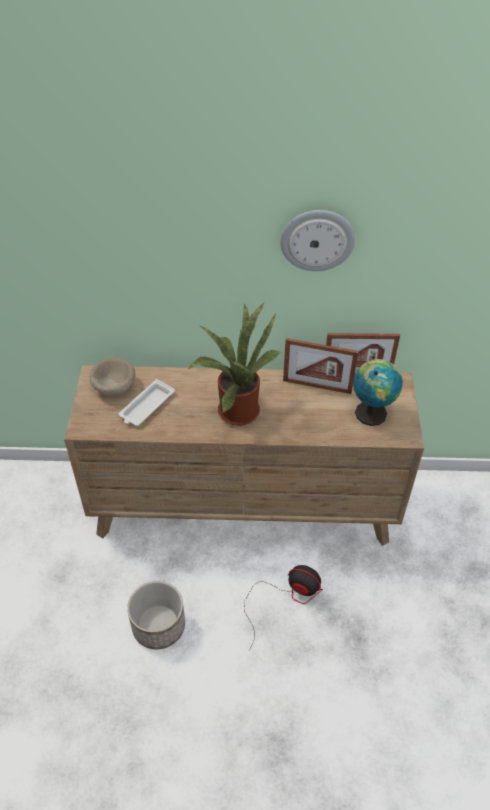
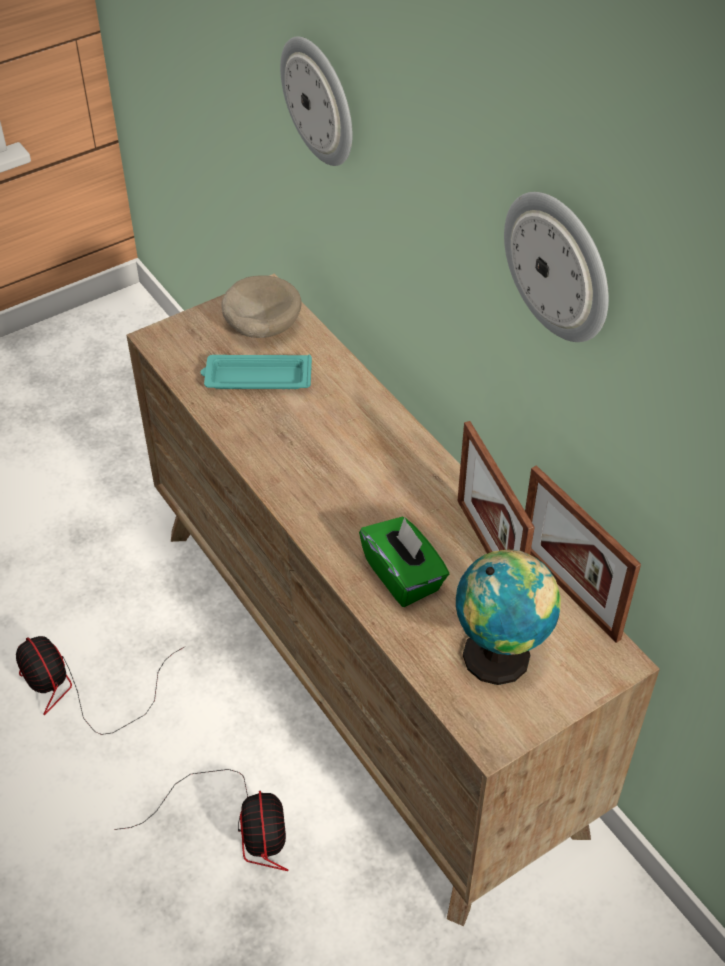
camera: 55 degrees right, 0 degrees up
white tray [118,379,175,426] -> turquoise tray [200,354,312,389]
planter [127,581,185,649] -> fan [16,636,186,735]
potted plant [188,302,280,426] -> none
none -> wall clock [280,37,353,166]
none -> green tissue box [359,517,449,607]

